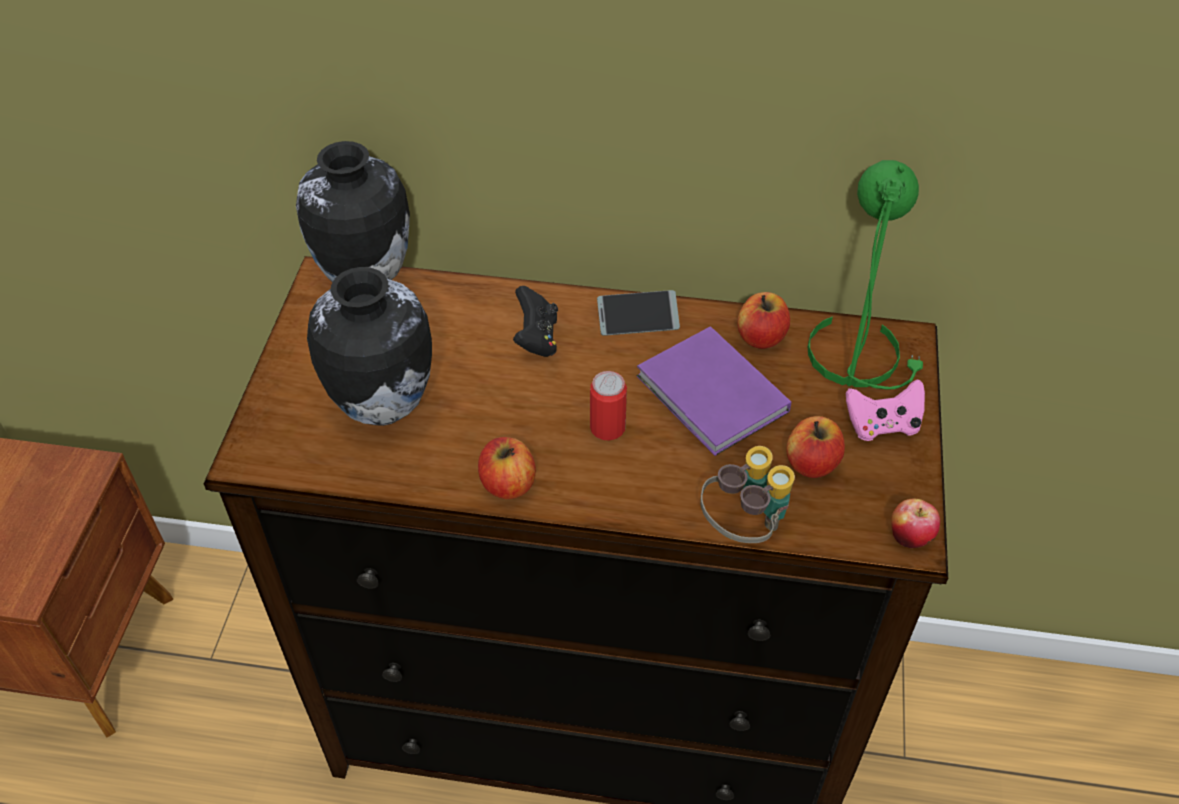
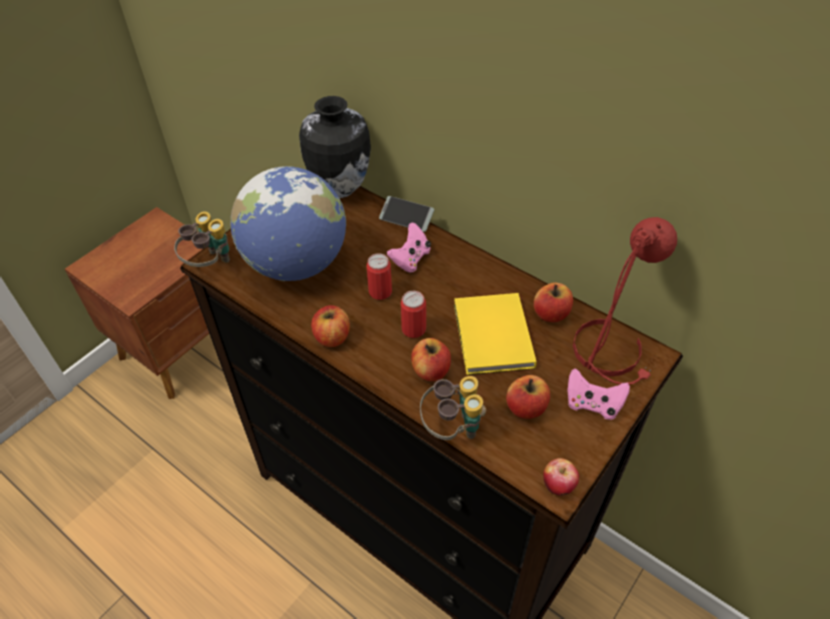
camera: 30 degrees right, 0 degrees up
vase [307,267,432,426] -> globe [230,166,346,281]
black game controller [513,286,558,357] -> pink game controller [387,223,431,273]
phone [597,290,680,336] -> phone moved to [379,196,434,232]
purple book [637,326,791,456] -> yellow book [454,293,537,375]
green table lamp [808,160,923,389] -> red table lamp [573,217,677,385]
none -> binoculars [174,211,230,267]
none -> can [367,253,392,300]
none -> apple [411,338,451,381]

